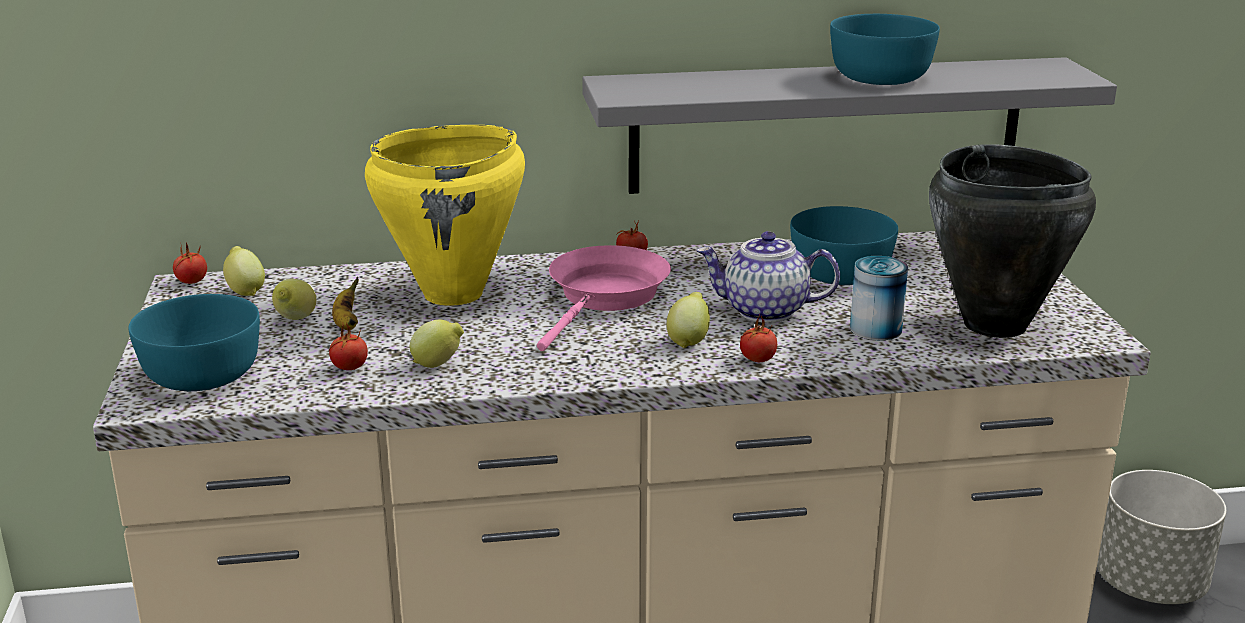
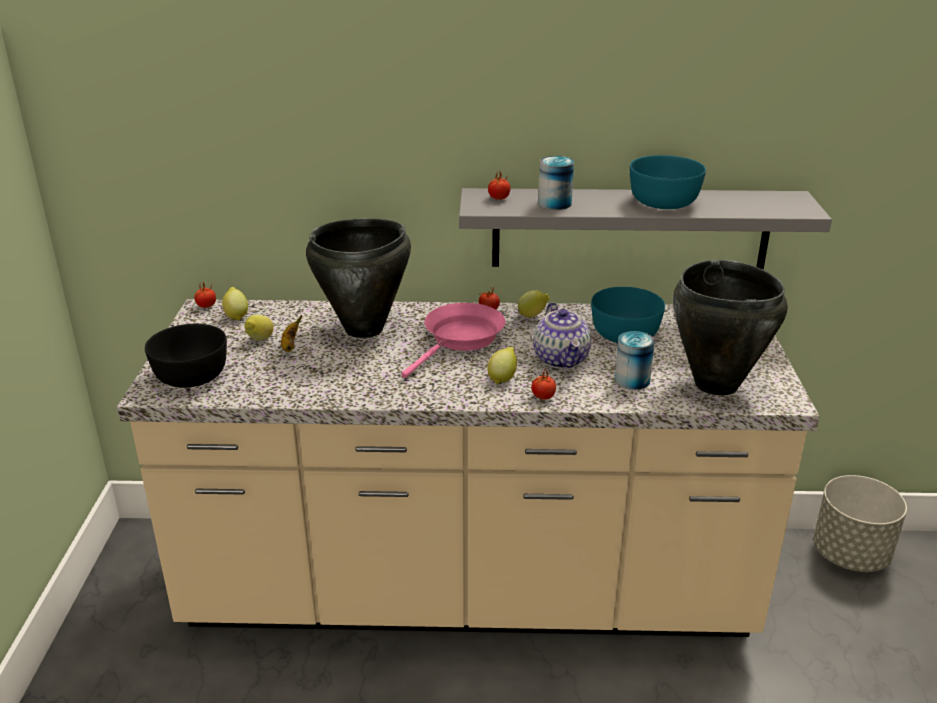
camera: 10 degrees right, 5 degrees up
turquoise bowl [128,294,260,391] -> black bowl [145,324,227,388]
tomato [329,323,368,370] -> tomato moved to [488,170,510,200]
yellow cooking pot [365,125,525,306] -> black cooking pot [306,219,411,338]
lemon [410,320,464,368] -> lemon moved to [518,290,549,317]
teapot [696,231,840,323] -> teapot turned 120 degrees counterclockwise [533,302,591,369]
none -> can [538,156,574,210]

